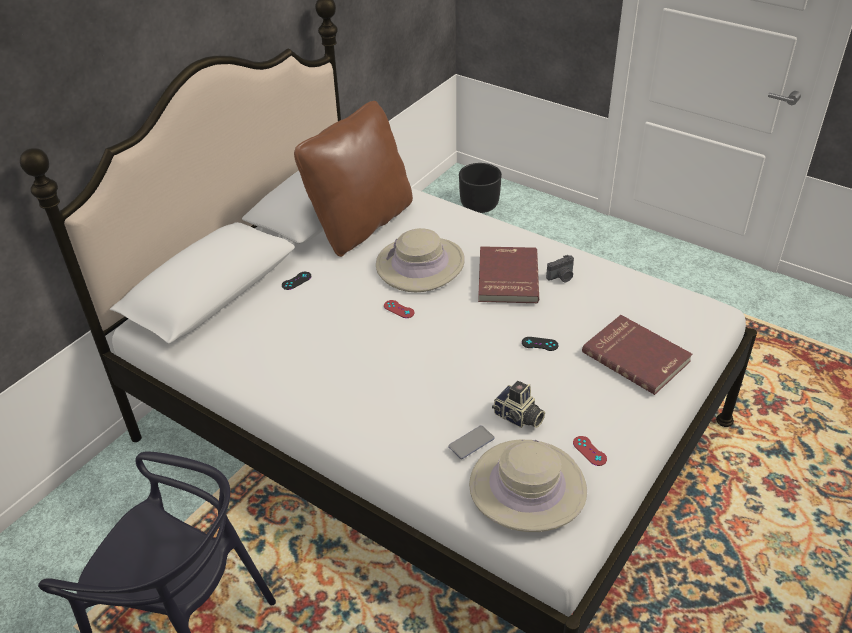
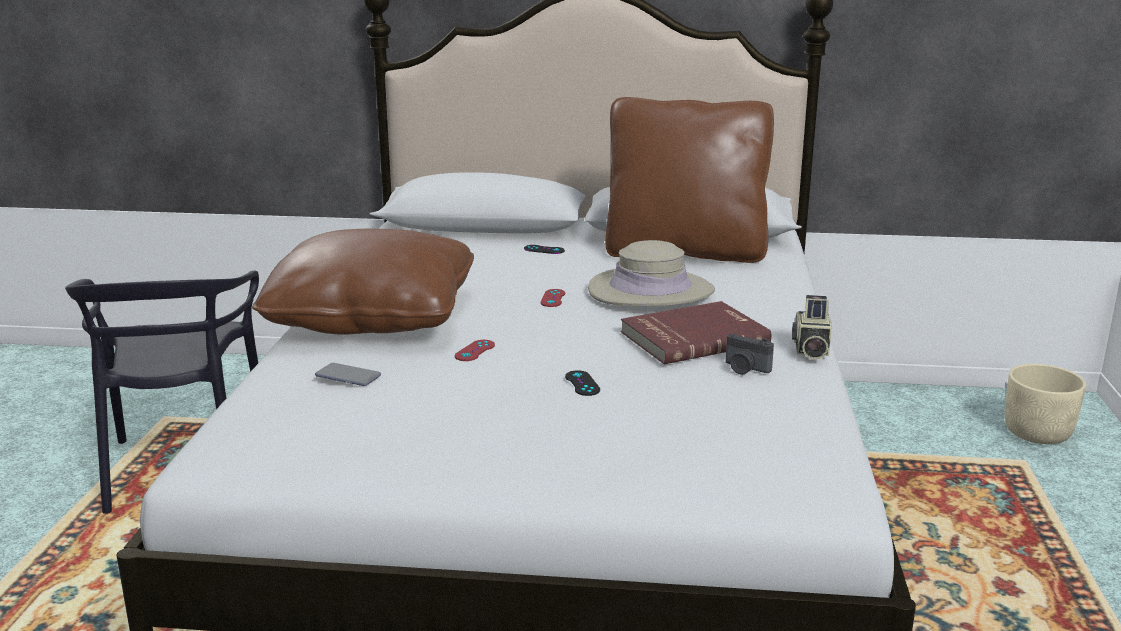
camera: 60 degrees right, 20 degrees down
black planter [459,163,502,213] -> beige planter [1005,364,1086,444]
beige hat [469,439,587,532] -> none
camera [492,381,545,428] -> camera moved to [792,295,832,359]
red game controller [573,436,607,466] -> red game controller moved to [455,340,495,361]
red book [582,315,693,395] -> none
none -> brown pillow [252,229,474,335]

